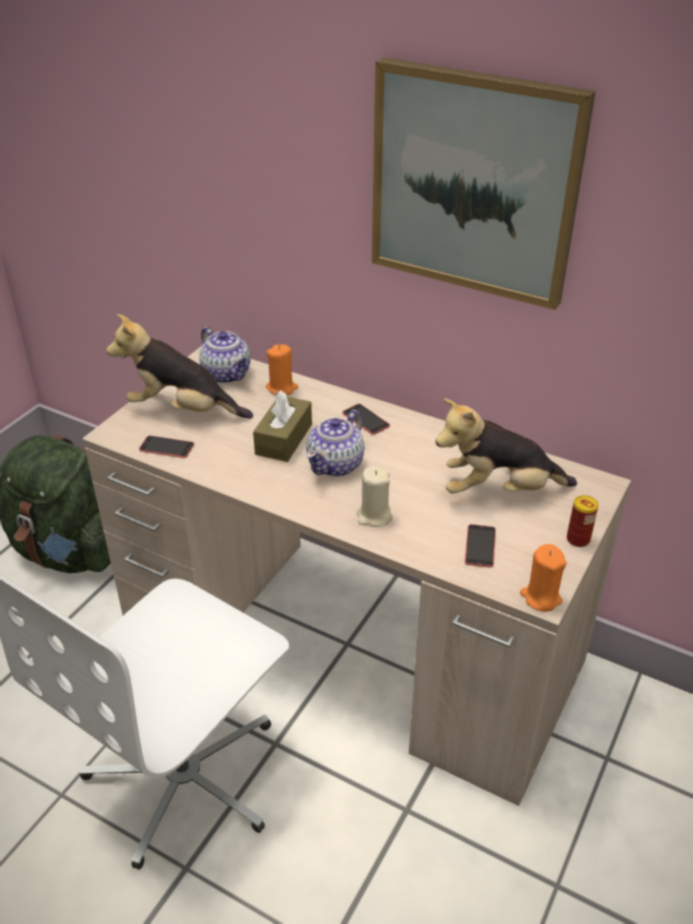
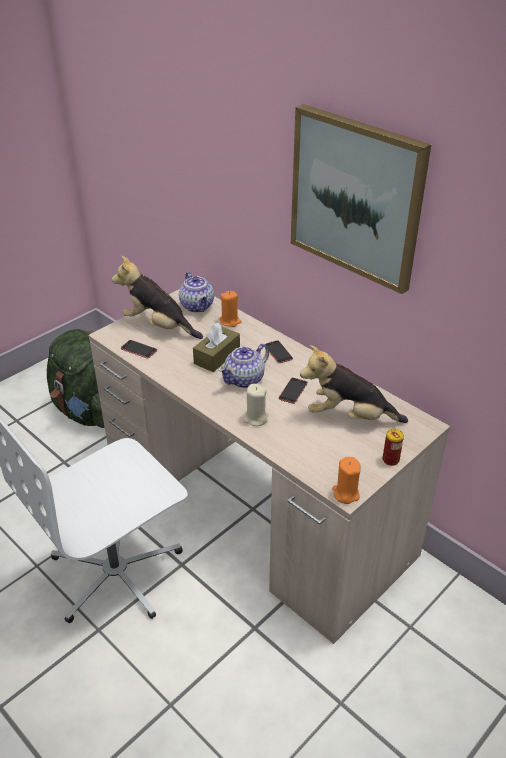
camera: 15 degrees right, 0 degrees up
phone [465,524,496,568] -> phone moved to [278,378,308,404]

